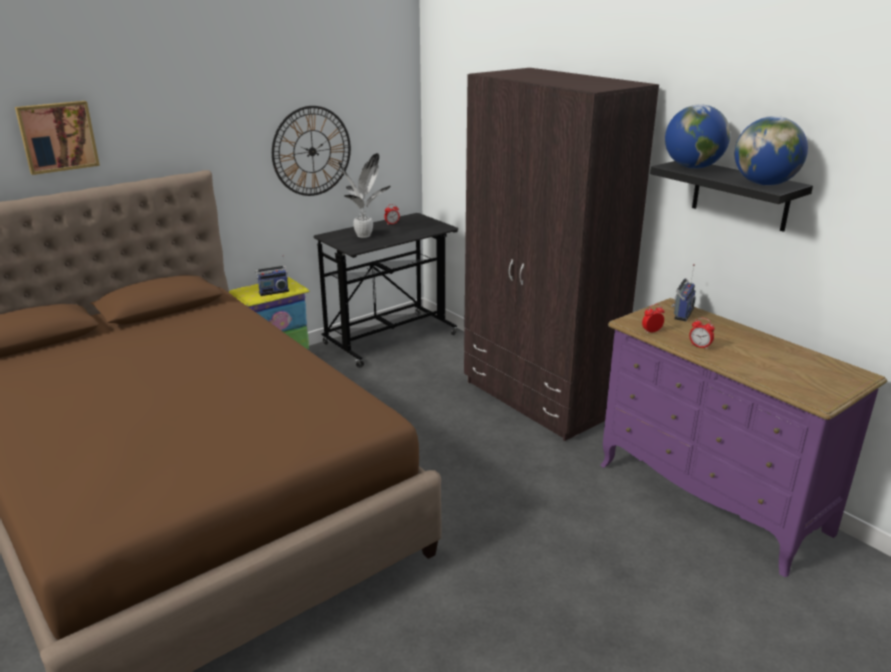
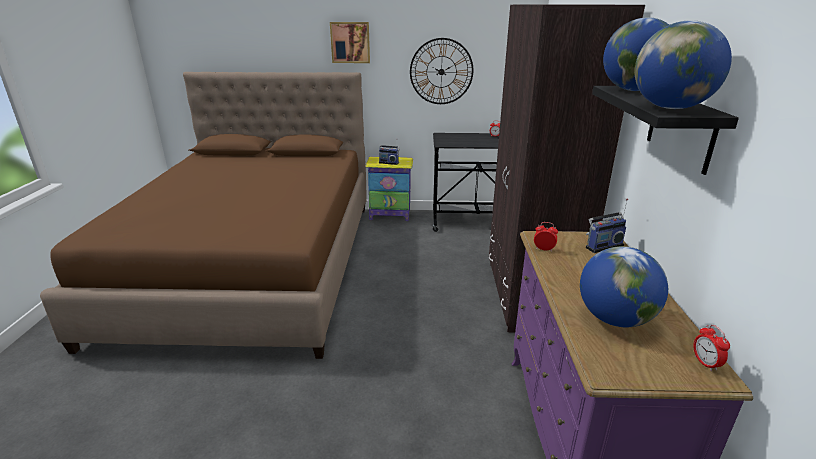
camera: 40 degrees right, 0 degrees up
picture [15,101,100,175] -> picture moved to [330,22,370,63]
potted plant [338,153,391,238] -> none
alarm clock [689,318,715,350] -> alarm clock moved to [694,325,730,371]
none -> globe [580,246,668,327]

